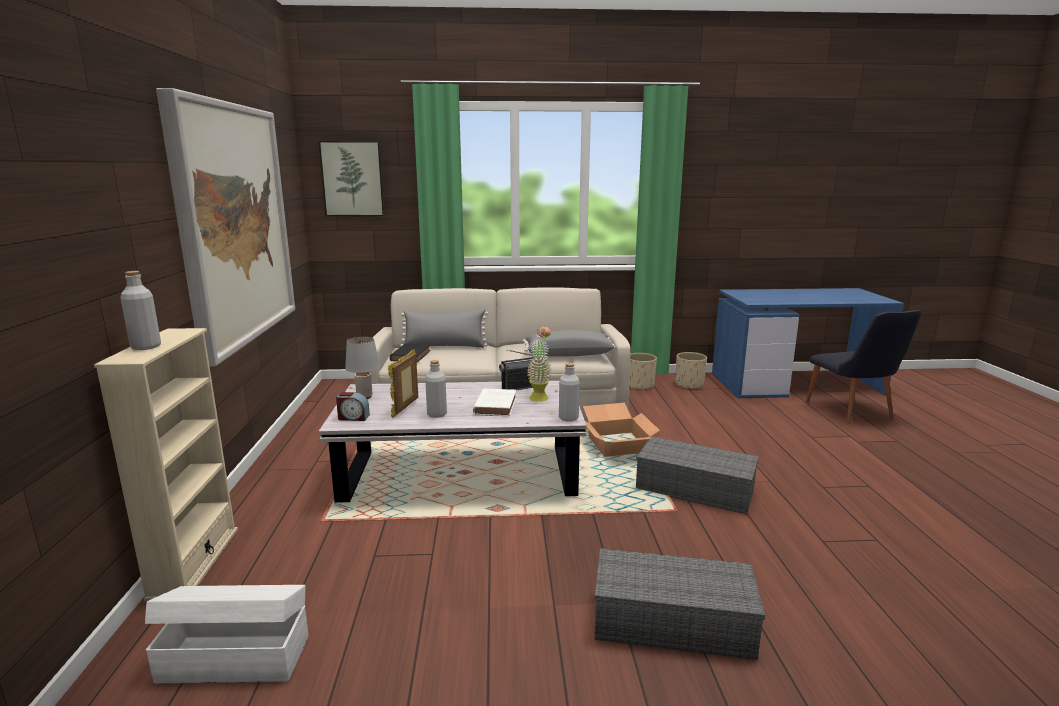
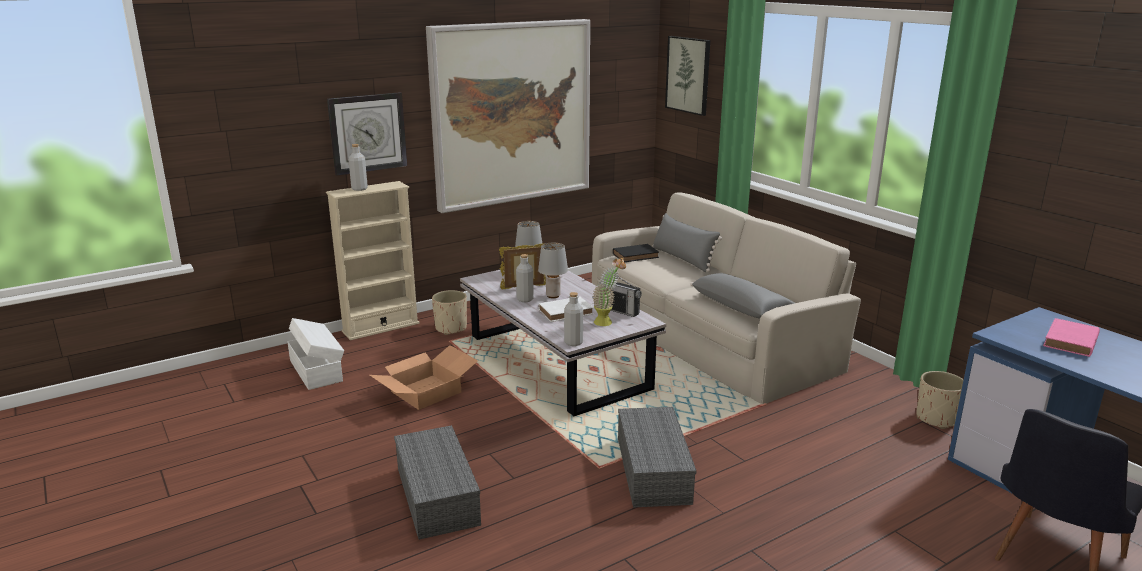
camera: 60 degrees right, 5 degrees up
alarm clock [336,392,370,421] -> none
cardboard box [583,403,660,457] -> cardboard box moved to [370,345,478,410]
beige planter [629,353,657,389] -> beige planter moved to [432,290,467,335]
none -> wall clock [327,92,407,176]
none -> grey table lamp [538,243,568,298]
none -> pink book [1043,318,1100,357]

